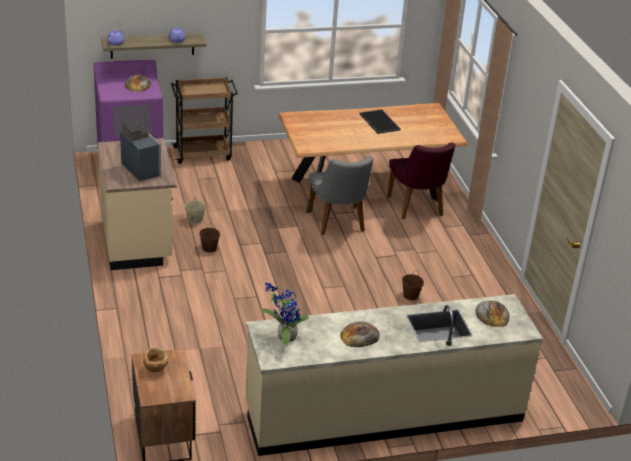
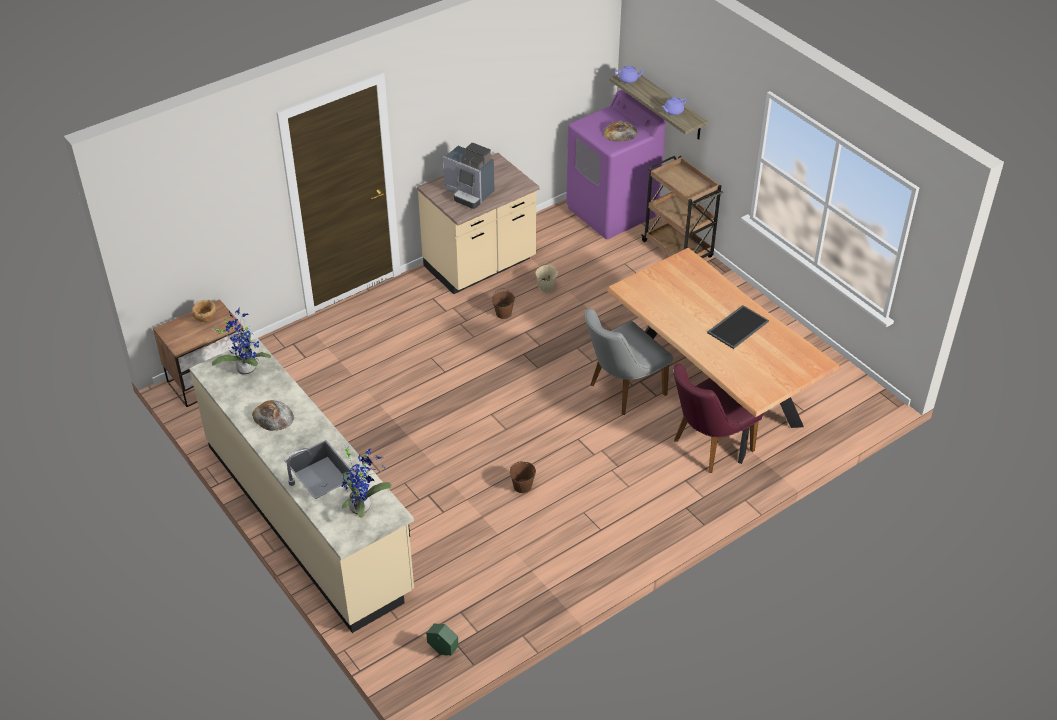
camera: 70 degrees right, 10 degrees up
coffee machine [120,120,161,181] -> coffee machine turned 90 degrees clockwise [443,143,494,209]
bread [476,300,509,327] -> potted plant [341,445,392,518]
none -> green planter [426,624,459,655]

